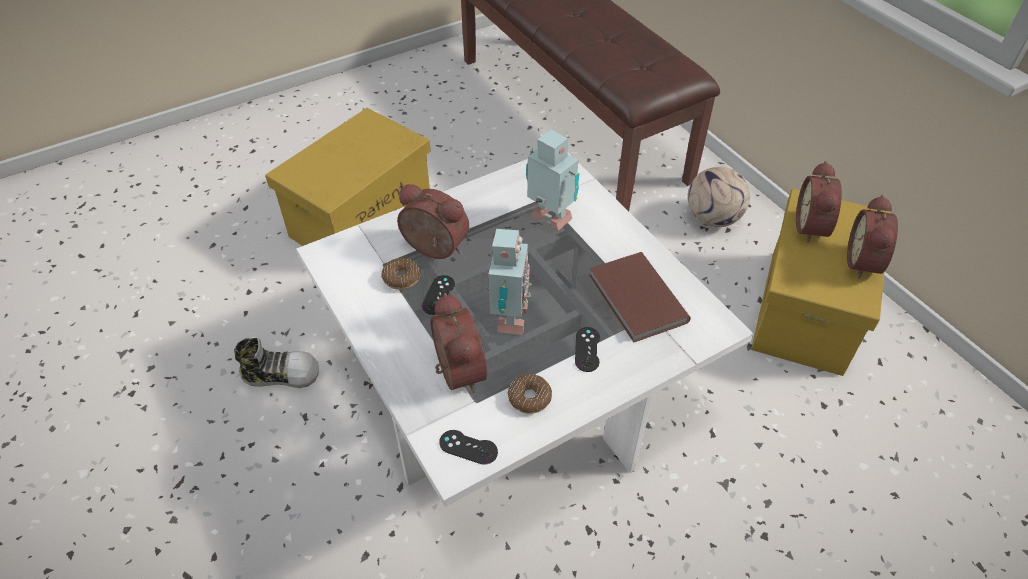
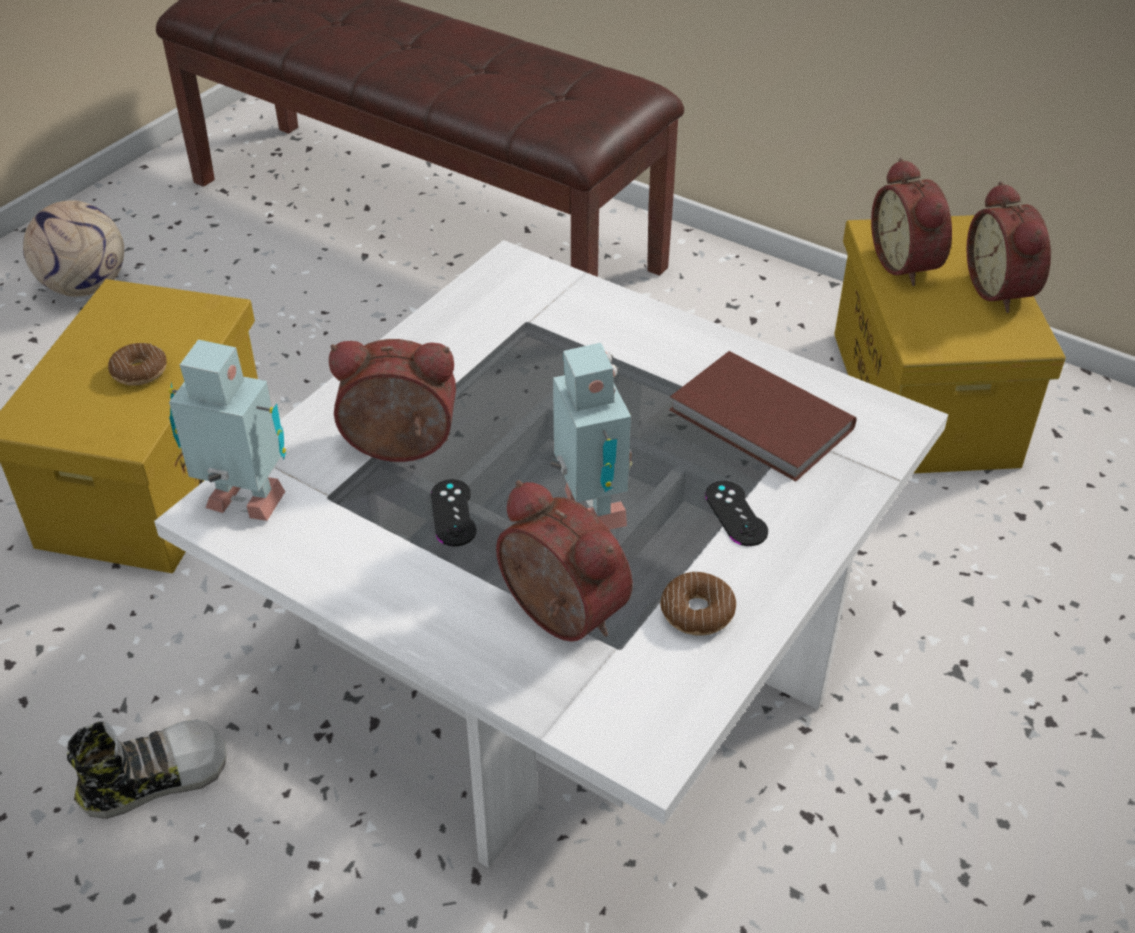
camera: 25 degrees left, 5 degrees down
donut [381,258,421,290] -> donut moved to [108,343,167,386]
black game controller [439,430,498,465] -> none
toy robot [526,129,579,231] -> toy robot moved to [169,340,286,521]
football [687,167,750,227] -> football moved to [23,200,124,297]

